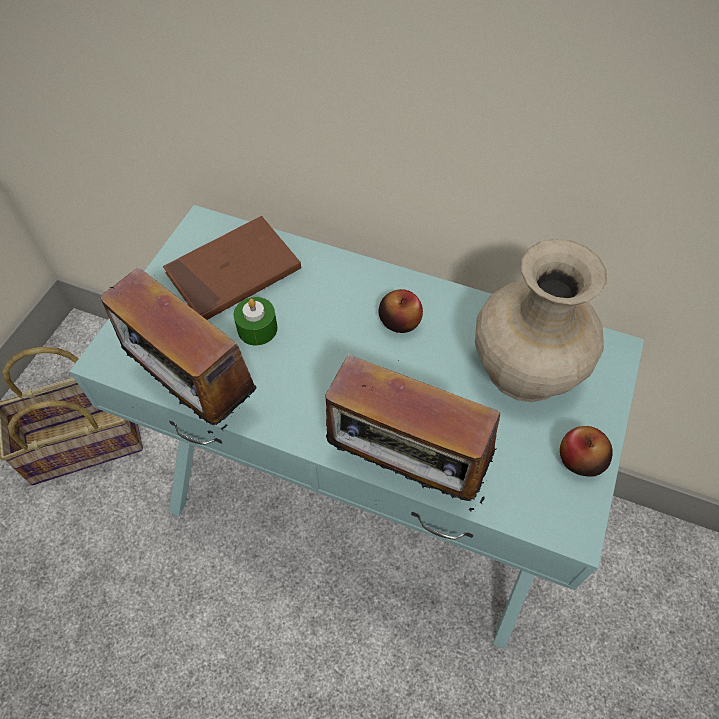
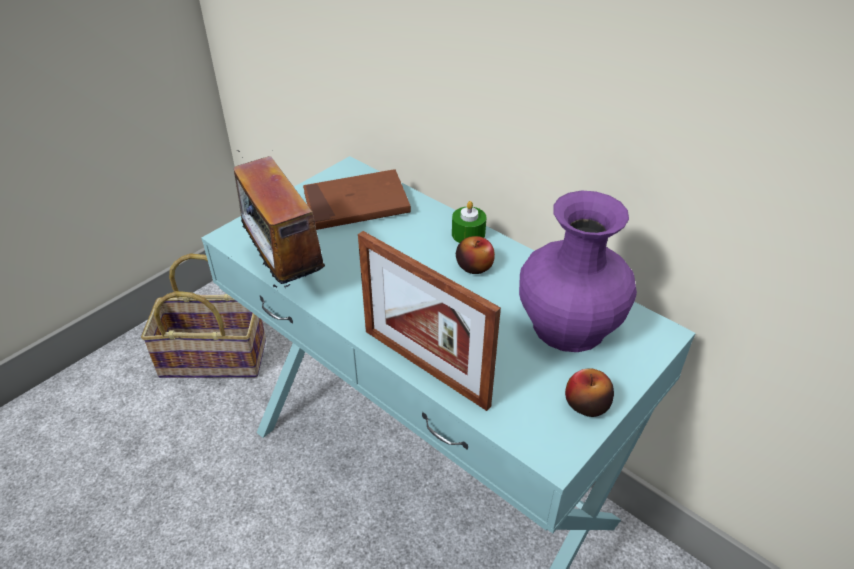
camera: 20 degrees right, 15 degrees down
green candle [233,297,278,346] -> green candle moved to [452,201,487,243]
radio [326,349,500,511] -> picture frame [358,231,501,411]
beige vase [475,239,607,402] -> purple vase [519,191,637,352]

